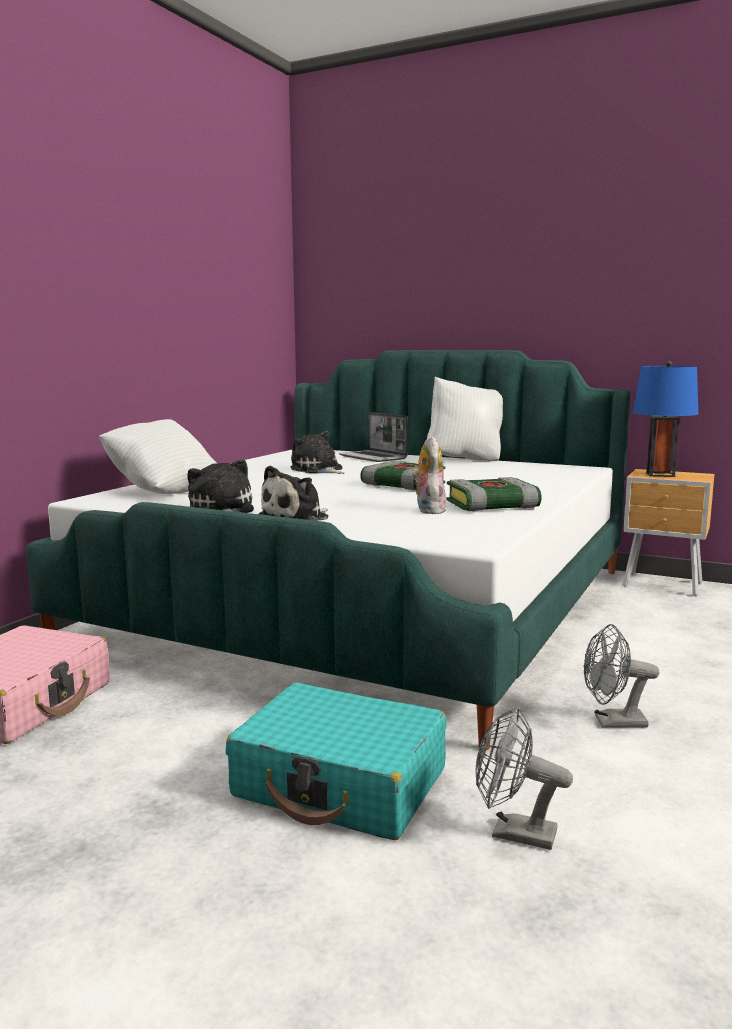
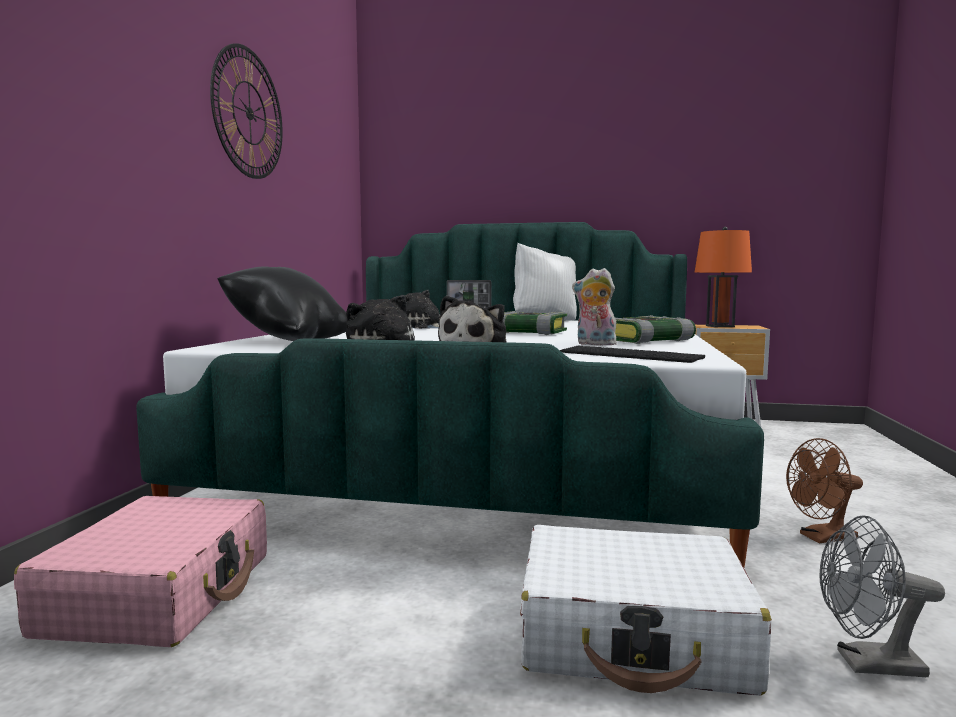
camera: 15 degrees left, 5 degrees down
white pillow [99,419,217,494] -> black pillow [217,266,347,341]
turquoise suitcase [225,683,446,840] -> white suitcase [520,525,772,696]
plush toy [412,436,446,514] -> plush toy turned 45 degrees counterclockwise [572,268,619,345]
grey fan [584,624,659,728] -> brown fan [786,438,863,543]
blue table lamp [633,361,698,477] -> orange table lamp [694,227,752,327]
none -> wall clock [210,43,283,179]
none -> keyboard [560,346,705,363]

